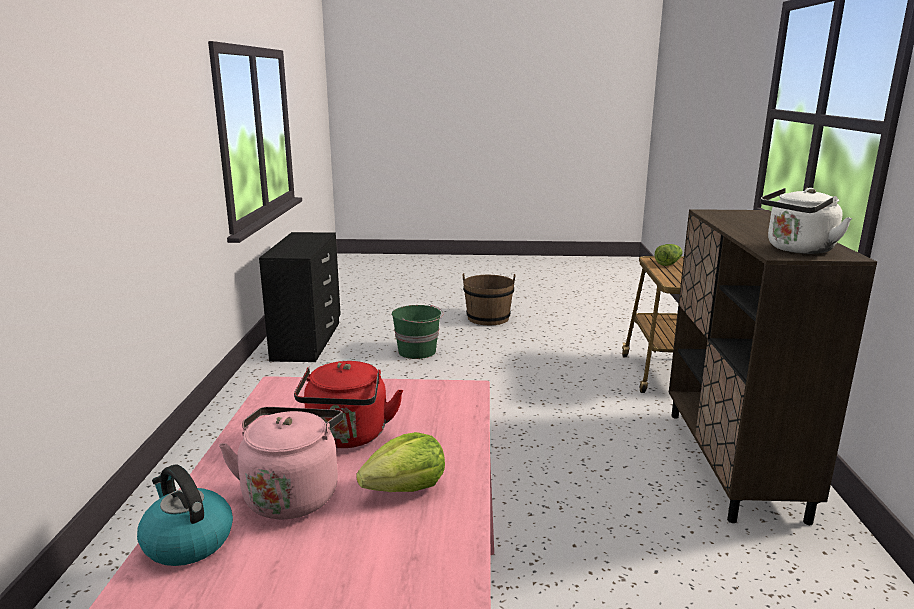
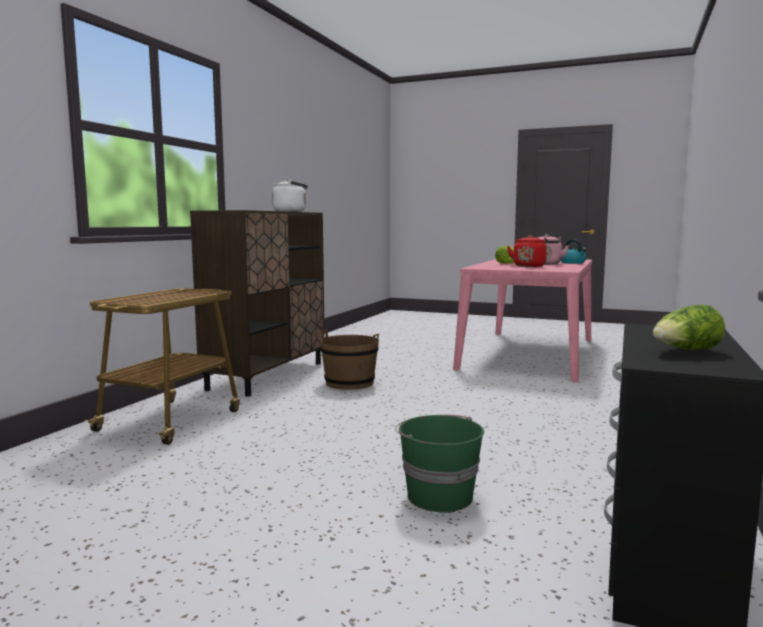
camera: 160 degrees left, 10 degrees down
brown bucket [463,273,516,325] -> brown bucket moved to [320,329,379,390]
lettuce [655,244,683,266] -> lettuce moved to [653,304,725,350]

